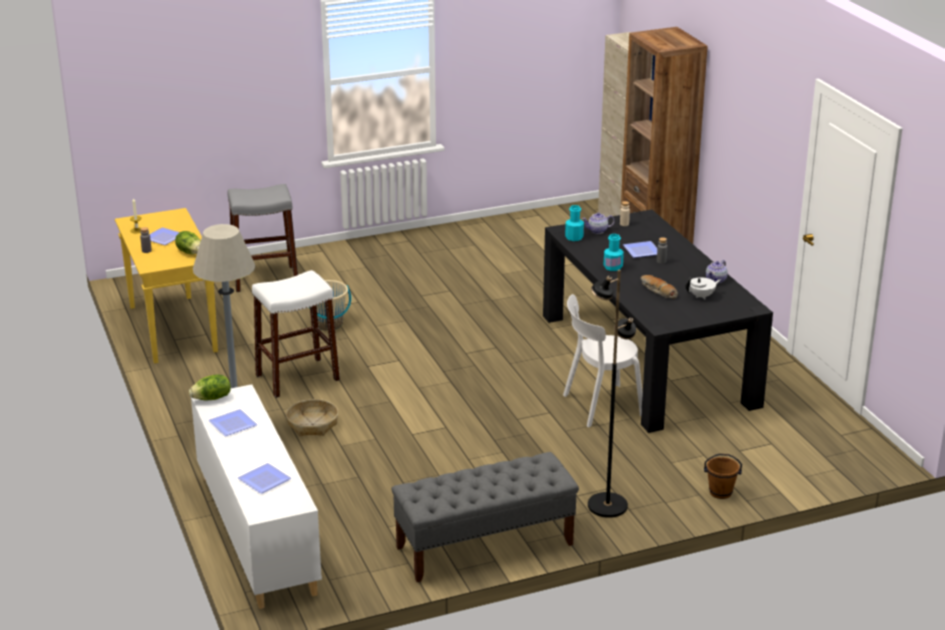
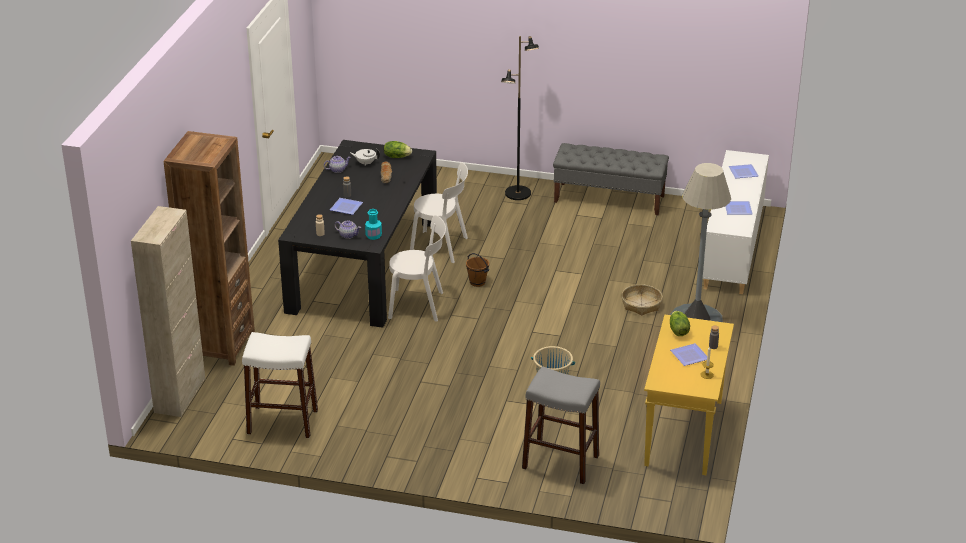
camera: 145 degrees left, 5 degrees up
lettuce [189,374,231,400] -> lettuce moved to [384,141,412,158]
white stool [252,270,340,398] -> white stool moved to [242,332,318,438]
turquoise bottle [604,234,624,271] -> none
brown bucket [704,454,742,499] -> brown bucket moved to [466,253,489,287]
none -> white chair [388,215,446,322]

